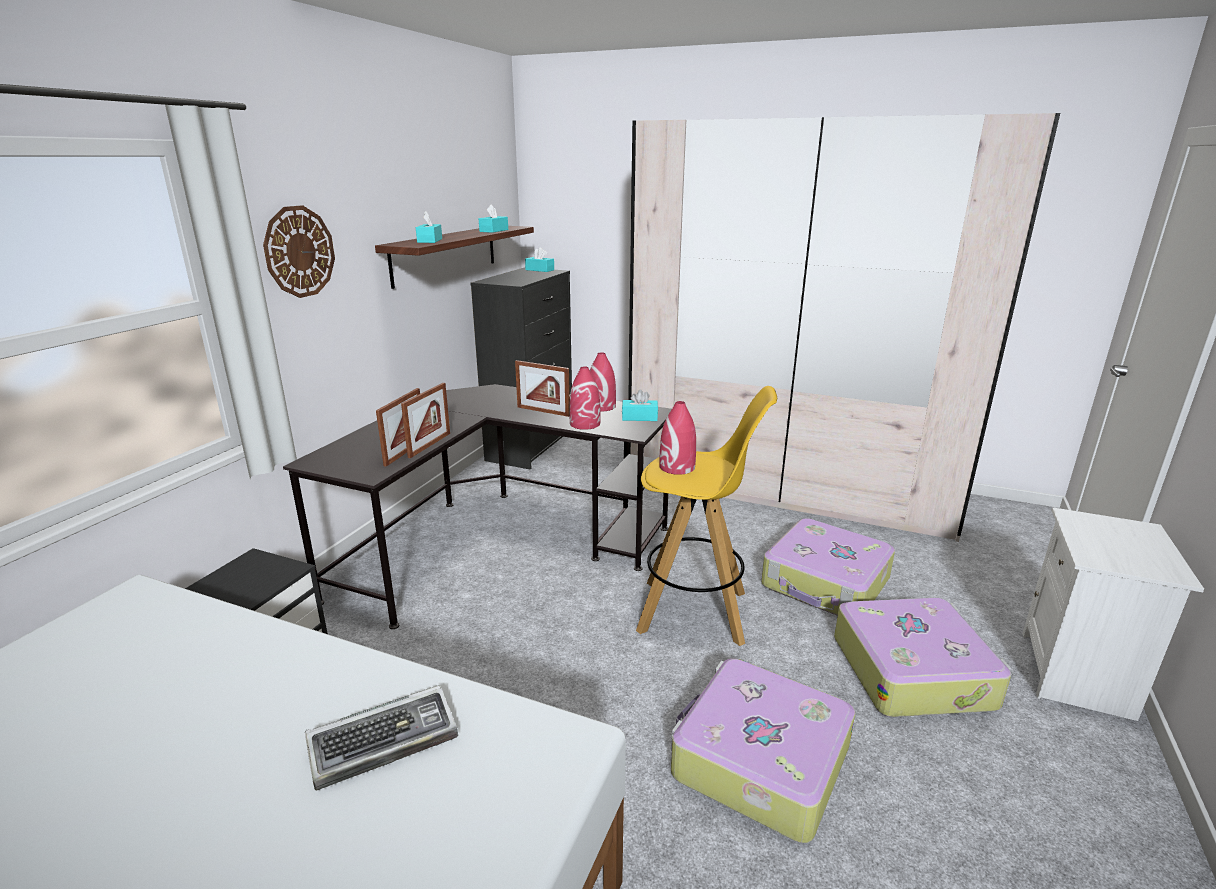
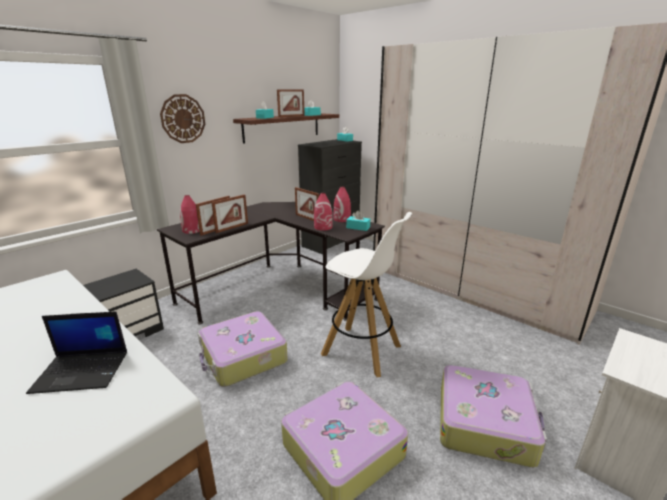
camera: 20 degrees right, 0 degrees up
keyboard [305,685,458,791] -> laptop [26,311,127,394]
yellow stool [636,386,777,646] -> white stool [321,212,412,377]
red vase [659,401,696,475] -> red vase moved to [180,195,200,234]
suitcase [761,518,895,616] -> suitcase moved to [198,312,288,387]
none -> picture frame [277,89,305,117]

